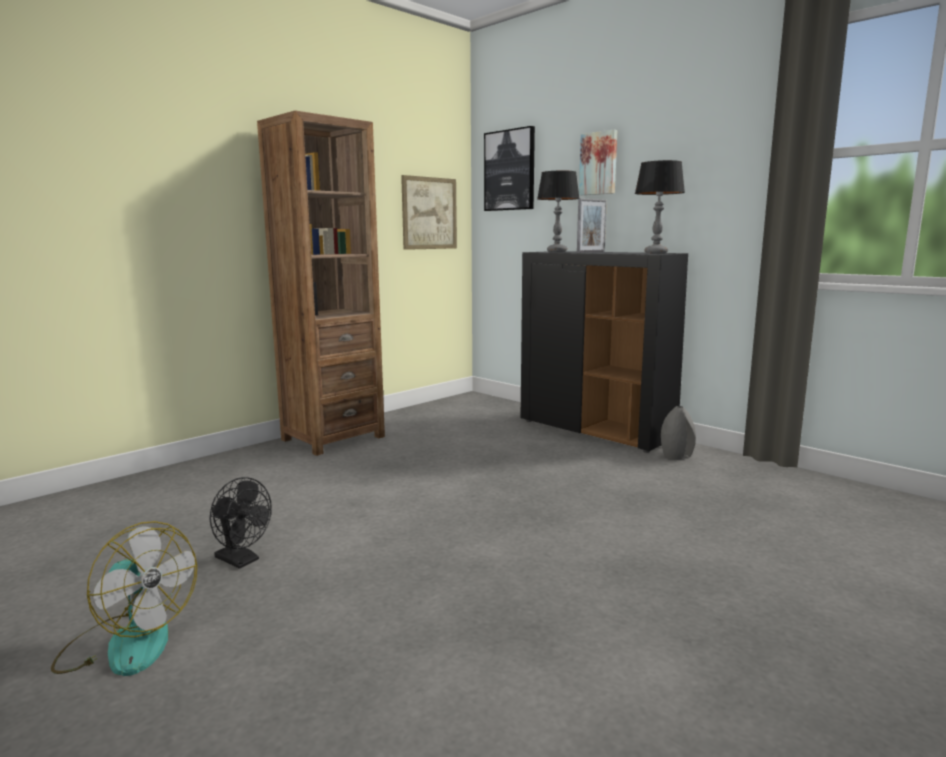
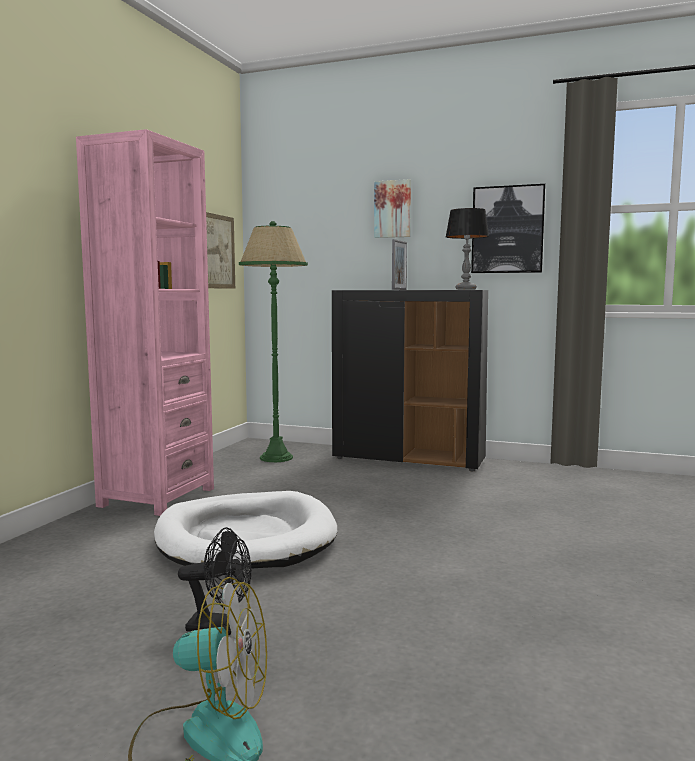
camera: 25 degrees left, 5 degrees down
brown bookcase [257,111,385,456] -> pink bookcase [76,129,214,516]
picture [484,126,535,211] -> picture moved to [471,184,546,273]
table lamp [537,171,579,252] -> none
grey vase [661,406,696,460] -> none
none -> white dog bed [154,491,337,569]
none -> green floor lamp [239,221,308,462]

